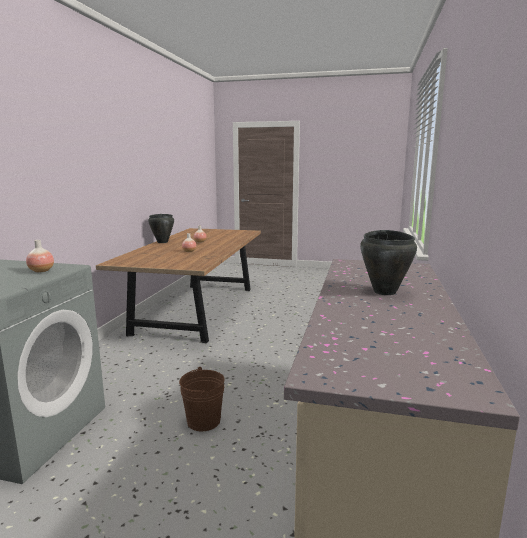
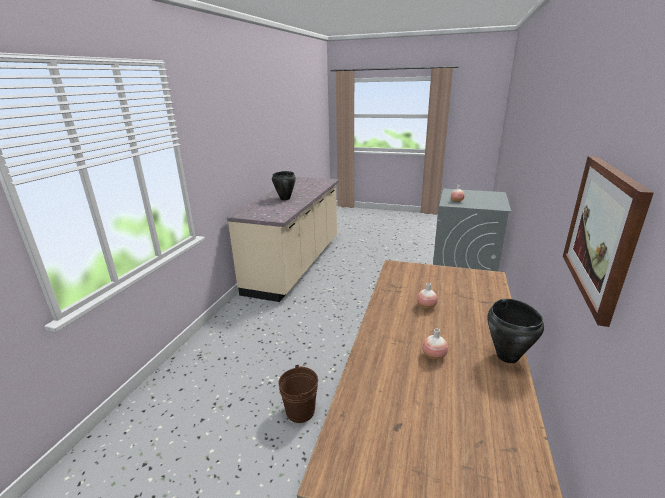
camera: 175 degrees left, 10 degrees up
brown bucket [179,367,225,431] -> brown bucket moved to [278,365,318,423]
none -> picture [563,156,654,327]

